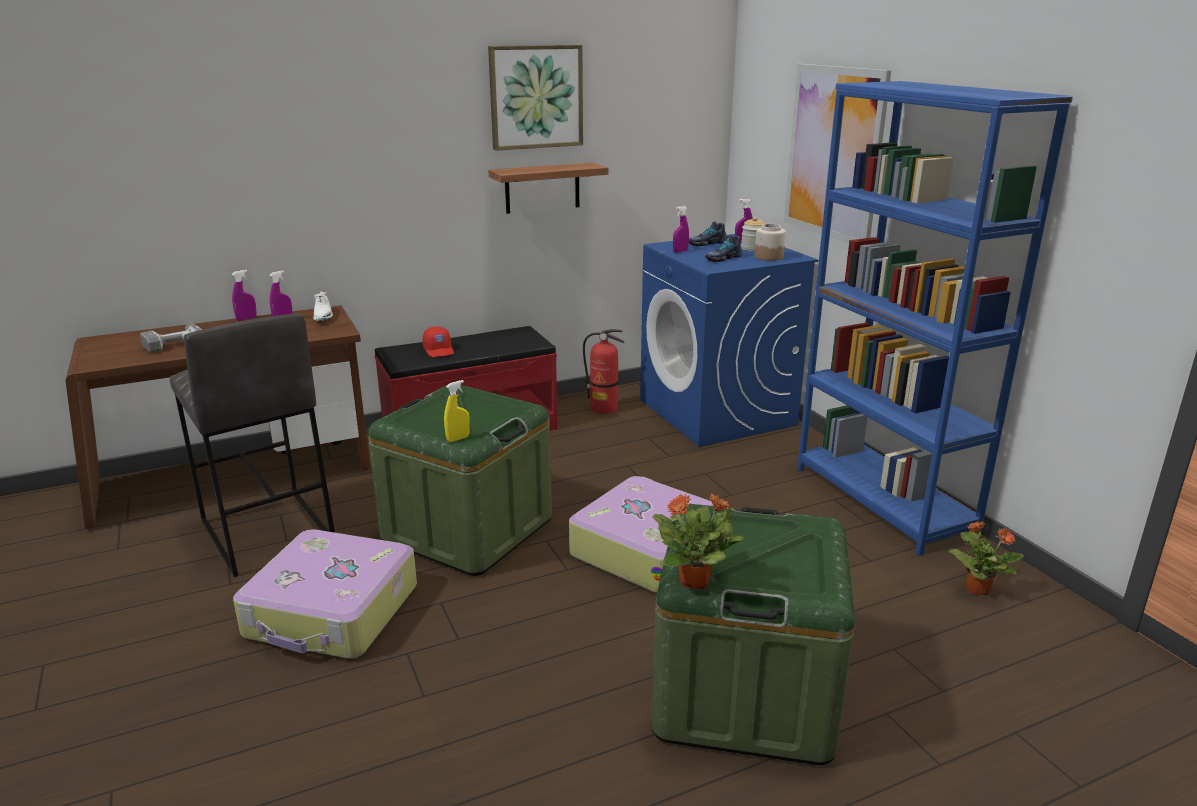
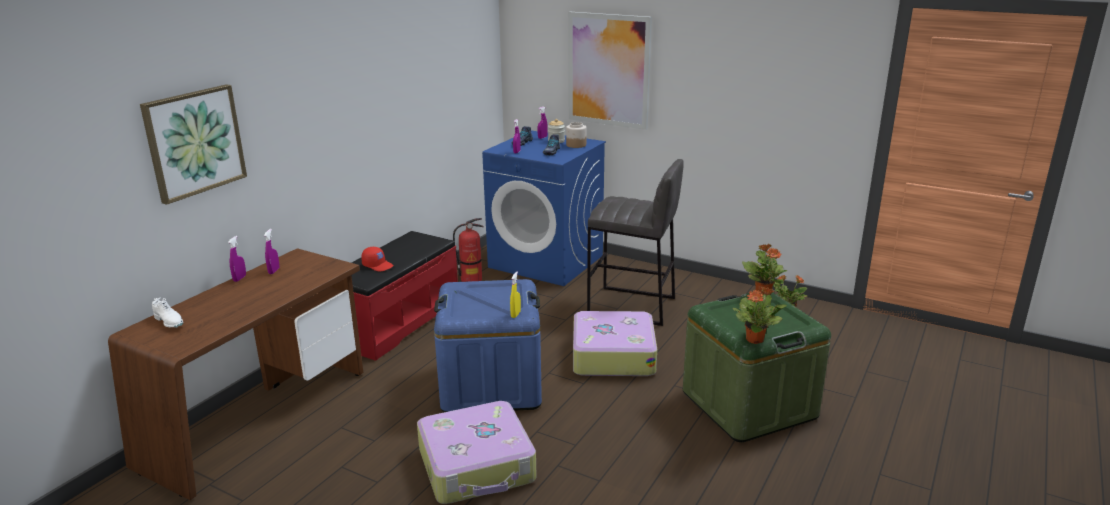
camera: 35 degrees left, 0 degrees up
power drill [140,324,202,353] -> none
grey stool [170,313,335,577] -> grey stool moved to [587,159,683,326]
white shoe [312,292,333,321] -> white shoe moved to [152,298,183,328]
green storage box [368,385,552,576] -> blue storage box [434,279,542,412]
picture [488,45,583,151] -> picture moved to [140,84,247,205]
shelf [488,162,609,214] -> none
blue bookcase [797,81,1073,556] -> none
none -> potted plant [742,244,788,295]

